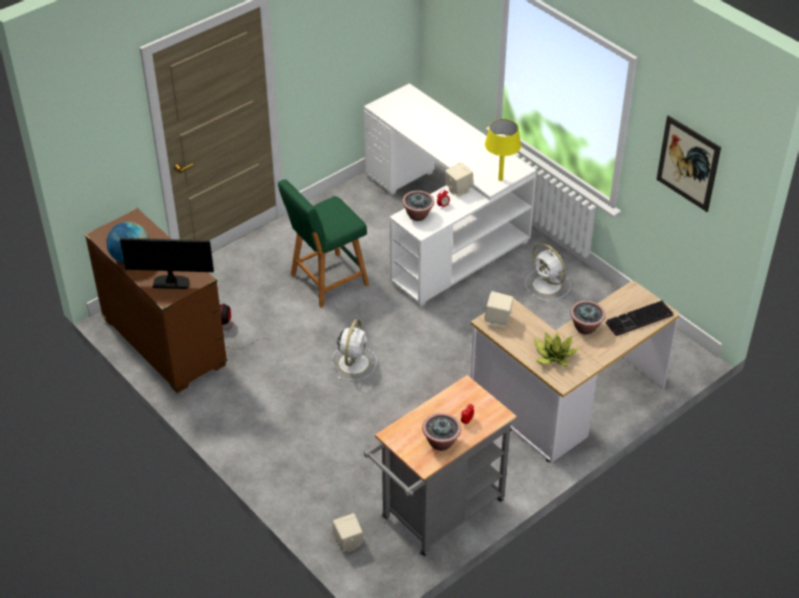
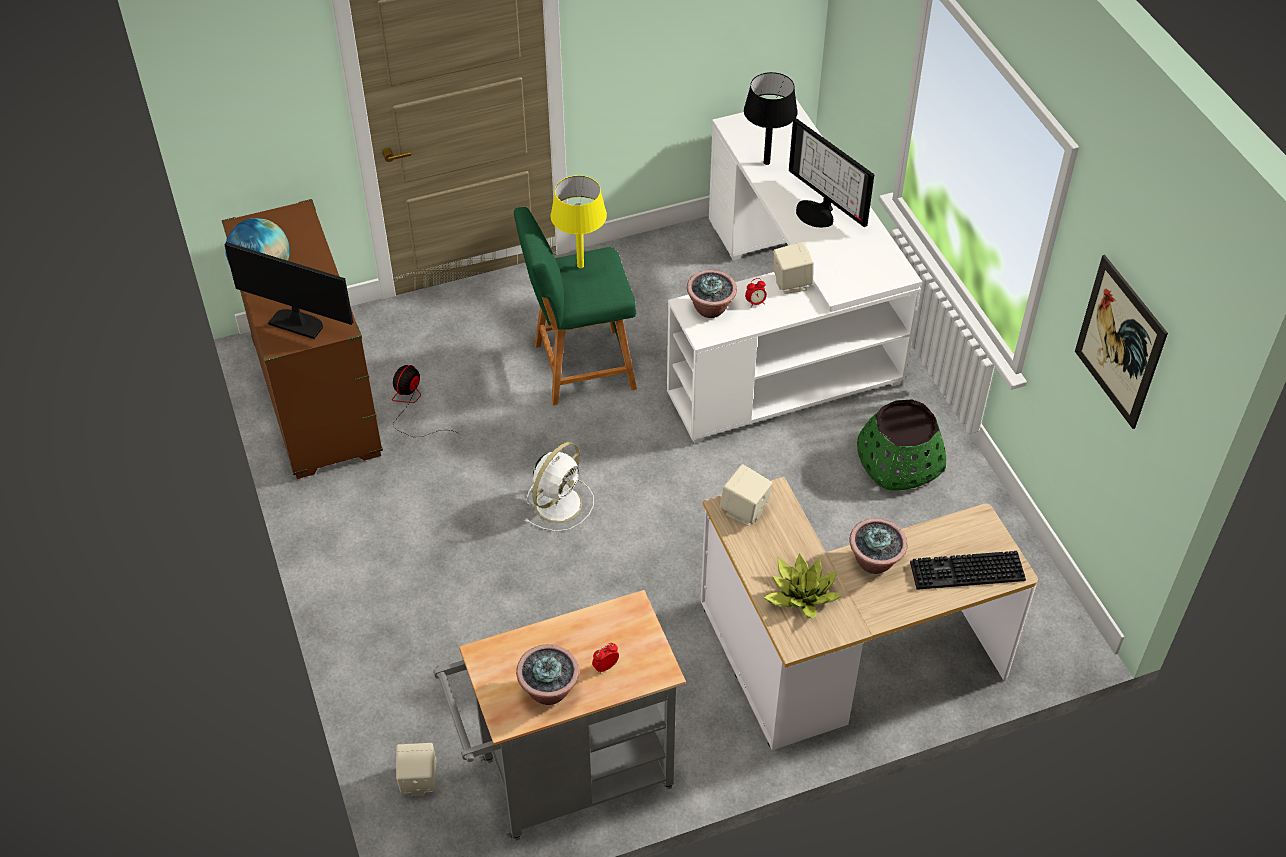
camera: 20 degrees right, 5 degrees up
yellow table lamp [485,119,521,181] -> yellow table lamp moved to [551,175,607,268]
white fan [525,244,571,301] -> green planter [857,400,946,491]
none -> black table lamp [744,72,798,165]
none -> monitor [789,118,874,227]

